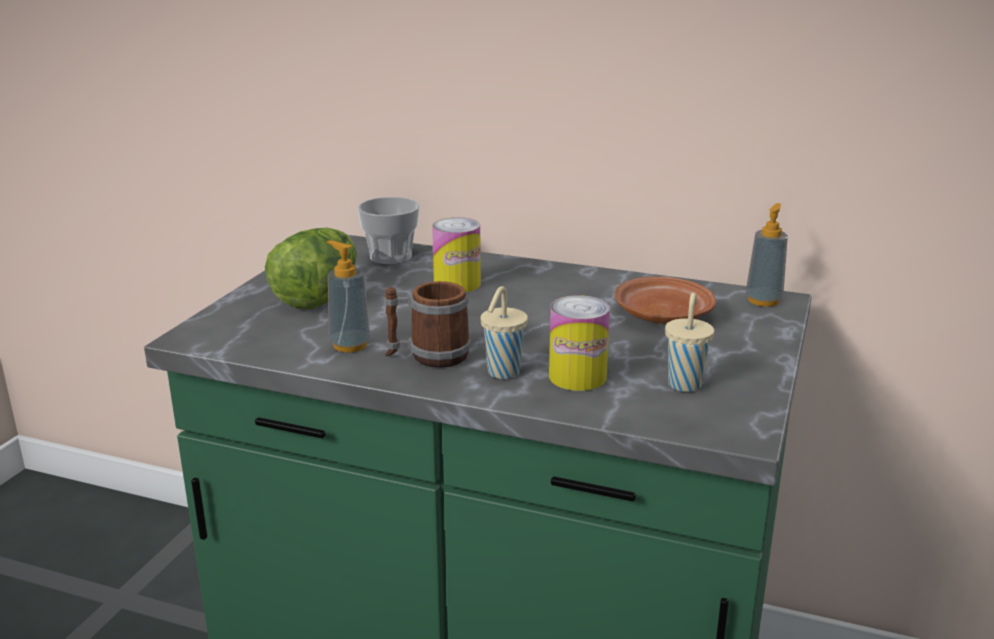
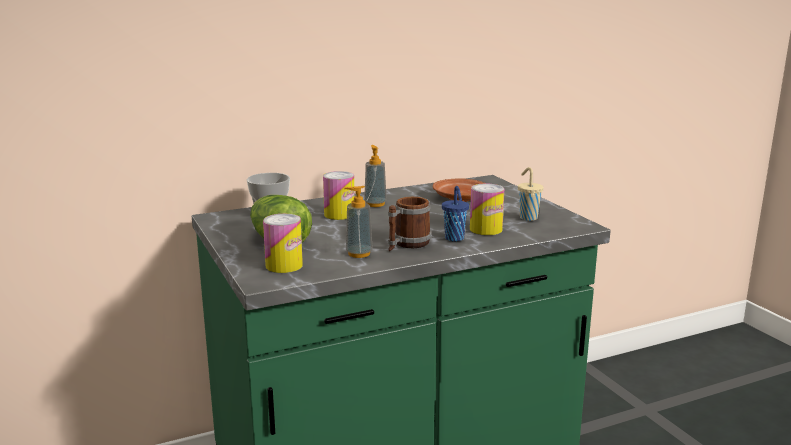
camera: 45 degrees left, 5 degrees down
beige cup [481,286,528,379] -> blue cup [442,186,469,241]
soap dispenser [745,203,788,307] -> soap dispenser moved to [364,145,387,207]
none -> can [263,214,303,273]

